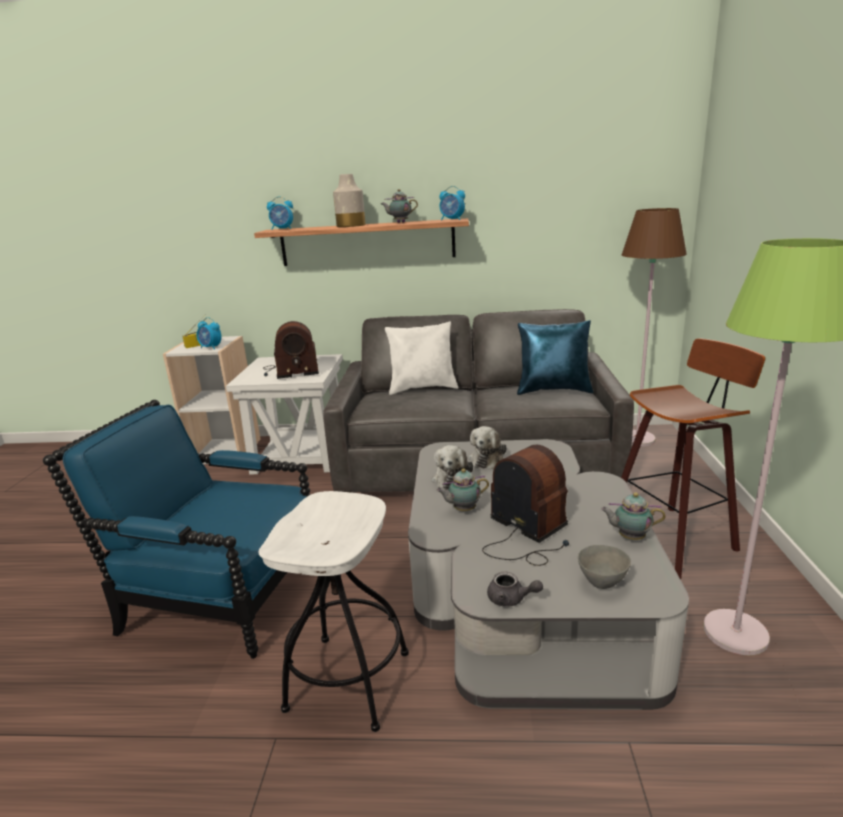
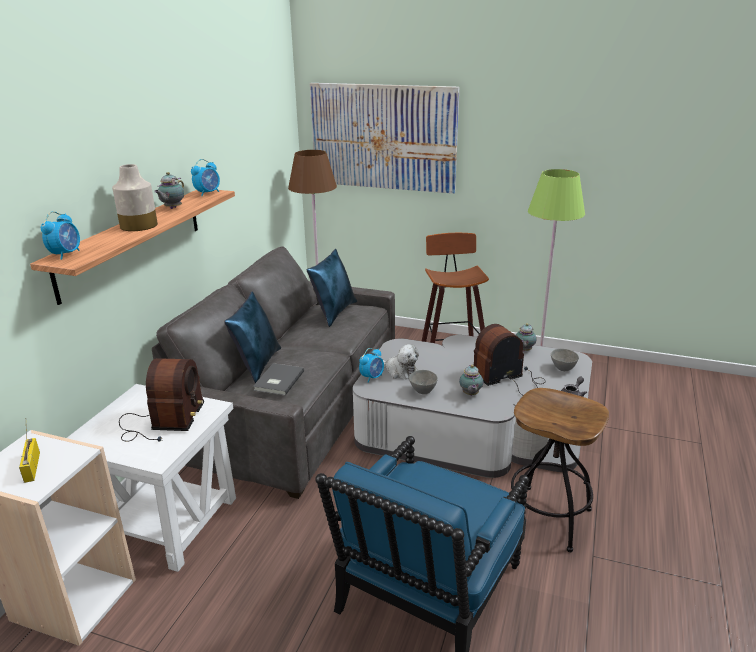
camera: 75 degrees left, 5 degrees up
alarm clock [197,317,222,350] -> alarm clock moved to [359,348,384,383]
white stool [259,491,409,732] -> brown stool [511,388,609,552]
white pillow [385,321,459,395] -> blue pillow [224,292,281,383]
plush toy [432,445,473,490] -> grey bowl [409,370,438,394]
none -> grey book [253,363,304,396]
none -> picture [310,83,459,194]

